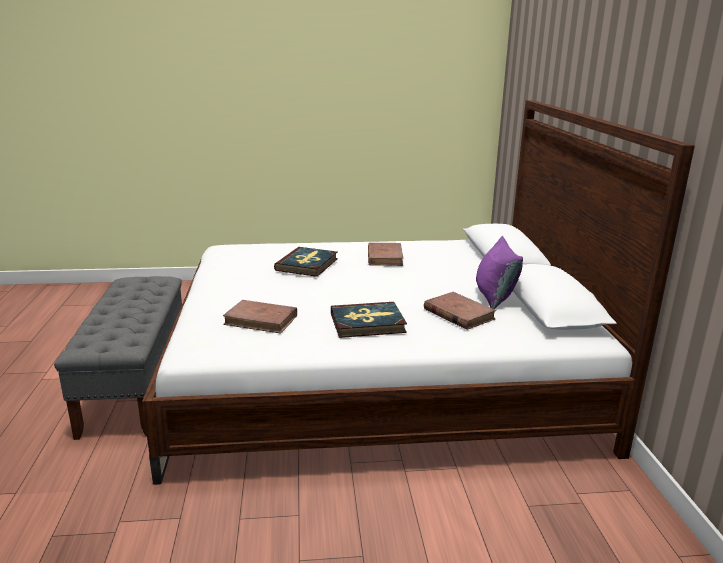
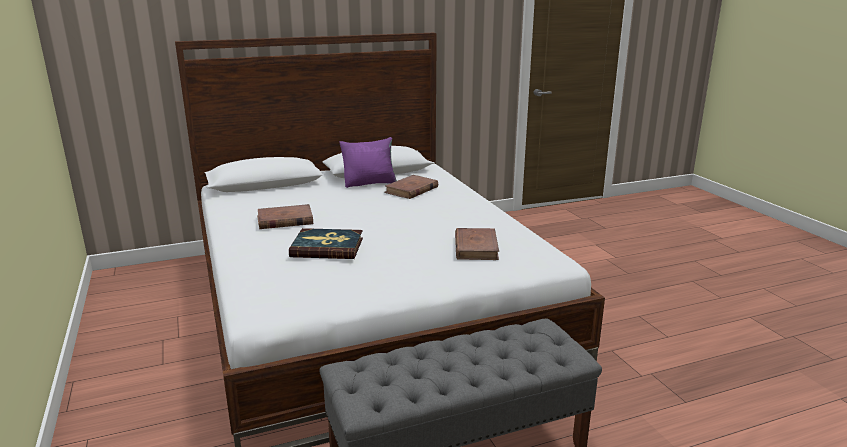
camera: 105 degrees left, 0 degrees up
book [331,302,407,338] -> none

